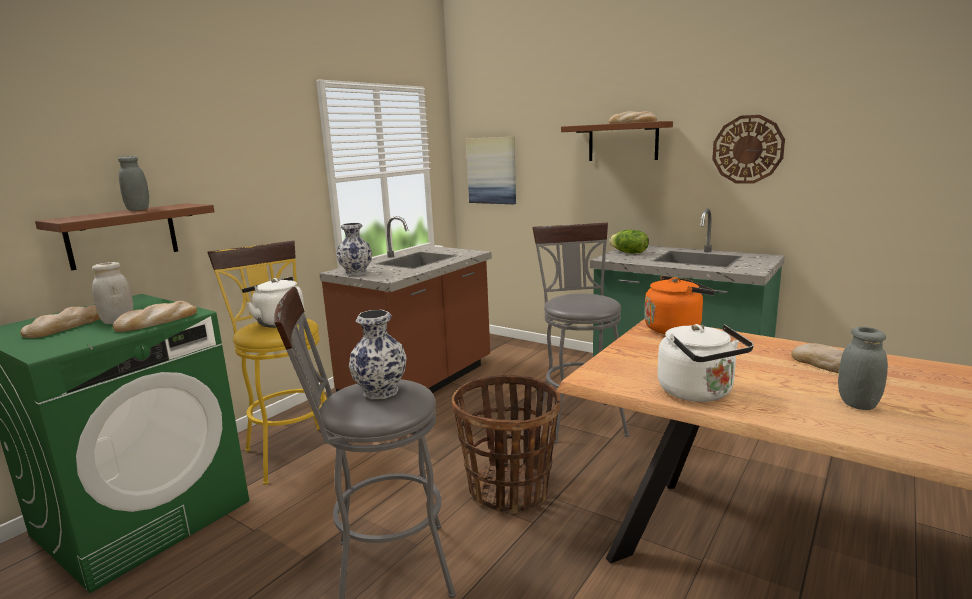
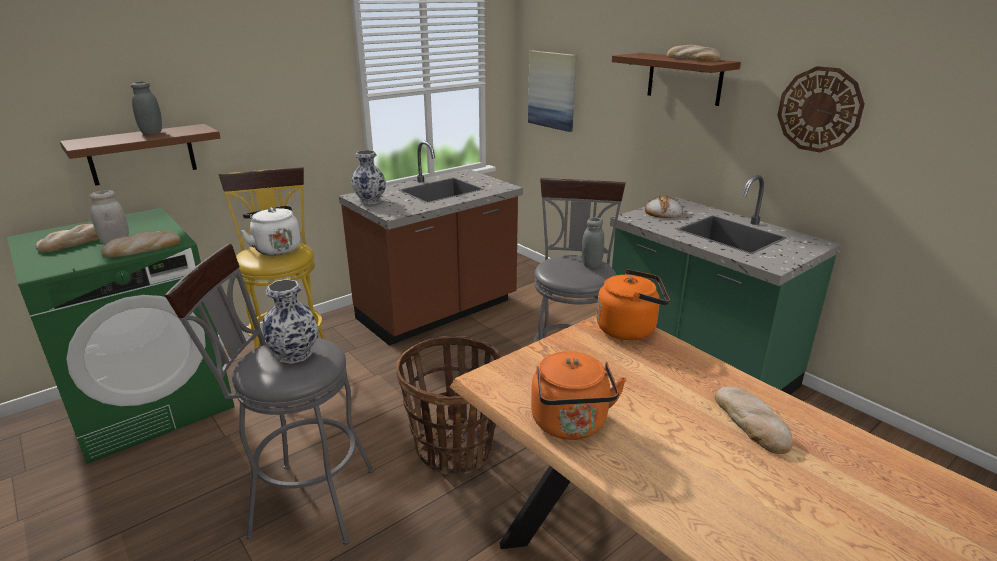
camera: 15 degrees right, 10 degrees up
lettuce [609,230,649,254] -> bread [645,195,683,218]
white kettle [657,324,754,402] -> orange kettle [531,351,626,440]
grey jar [838,327,888,410] -> grey jar moved to [582,217,604,268]

